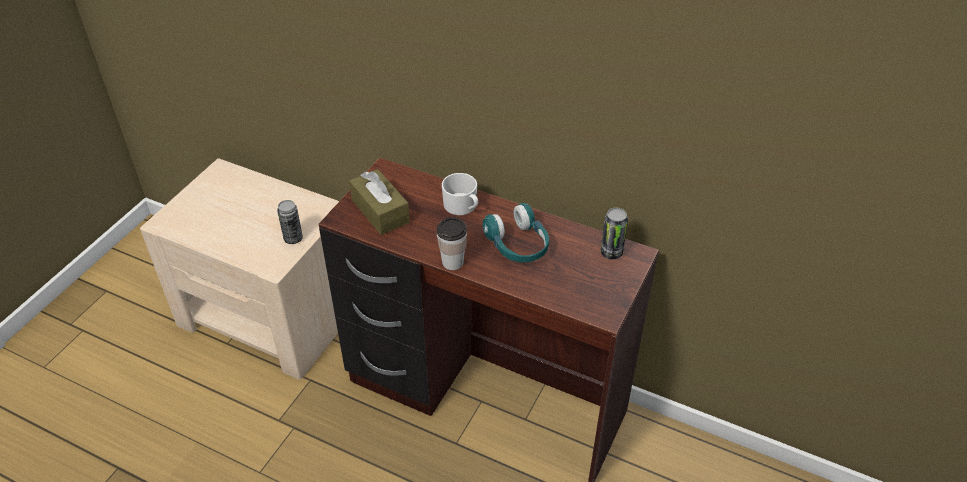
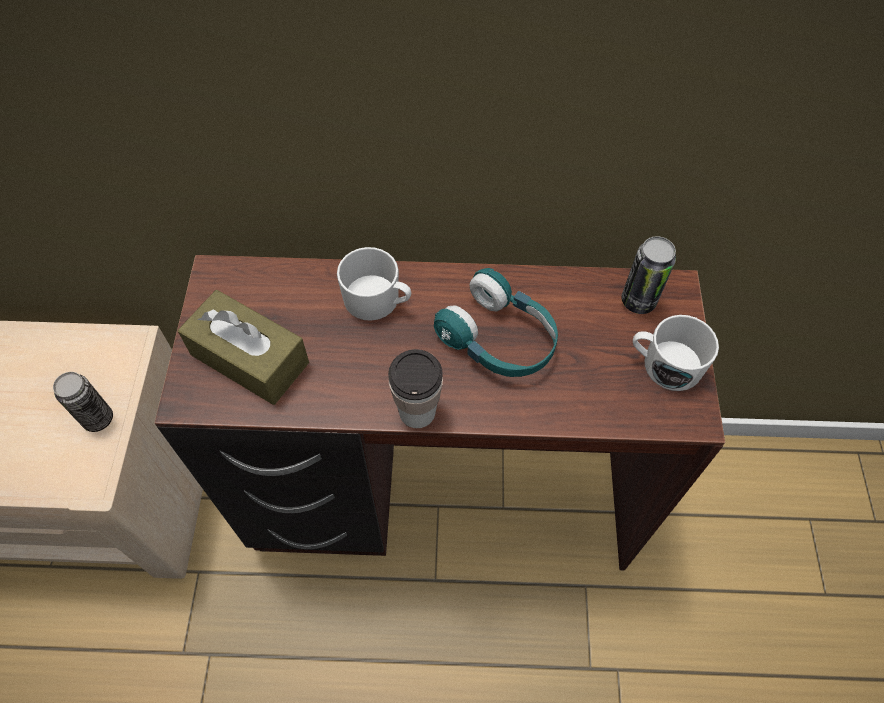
camera: 25 degrees left, 15 degrees up
none -> white mug [633,315,719,391]

